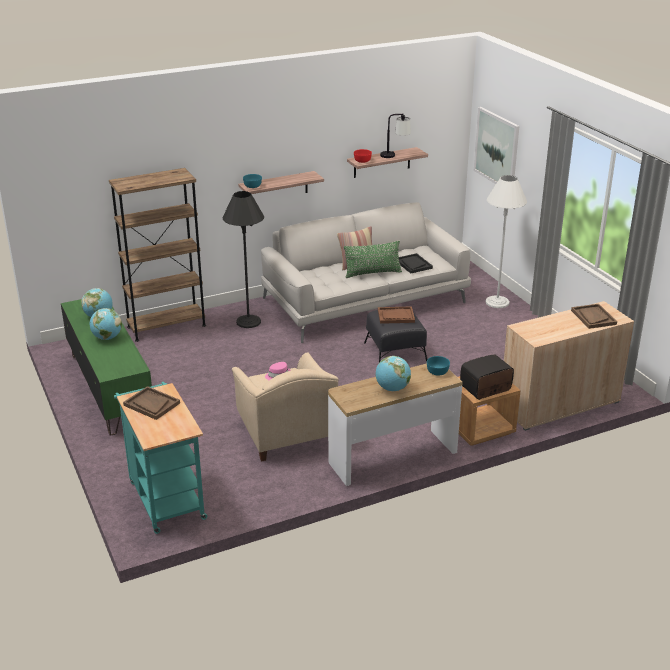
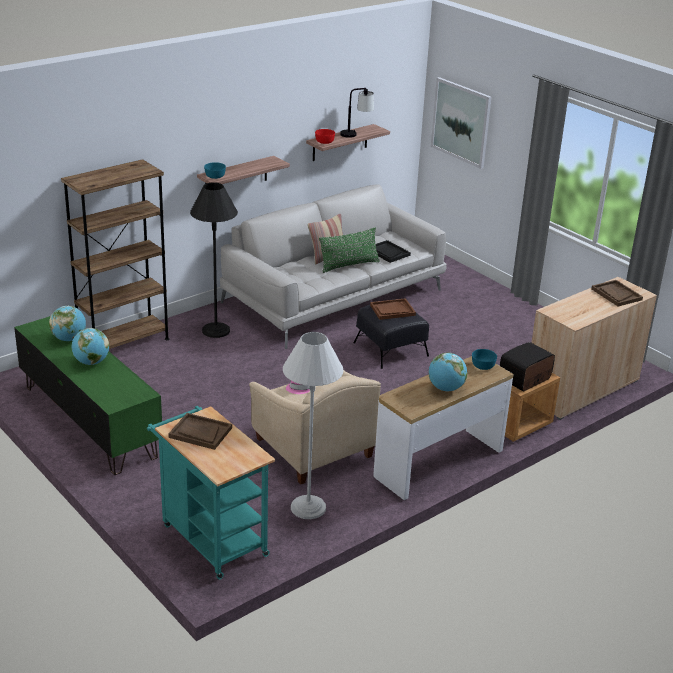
camera: 15 degrees left, 0 degrees up
white floor lamp [485,175,527,308] -> white floor lamp moved to [283,332,343,519]

